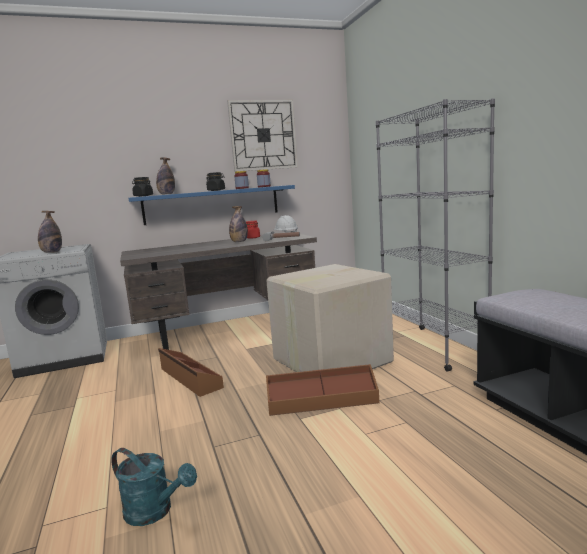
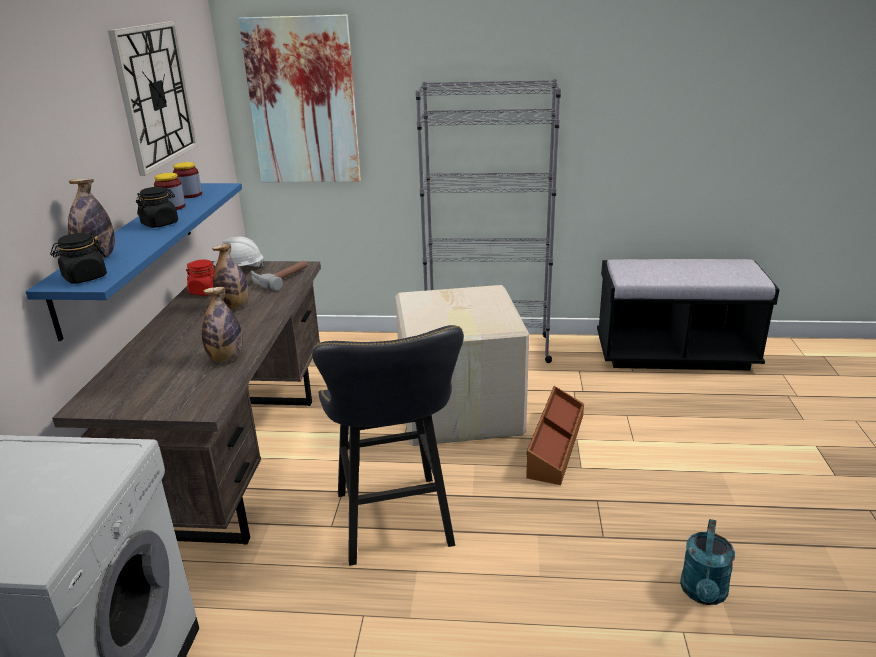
camera: 65 degrees left, 15 degrees up
bottle [38,211,62,253] -> bottle moved to [202,287,243,362]
turquoise watering can [111,448,197,526] -> turquoise watering can turned 150 degrees clockwise [680,519,735,605]
brown storage box [158,348,224,397] -> black stool [312,325,464,566]
none -> picture [238,14,361,182]

